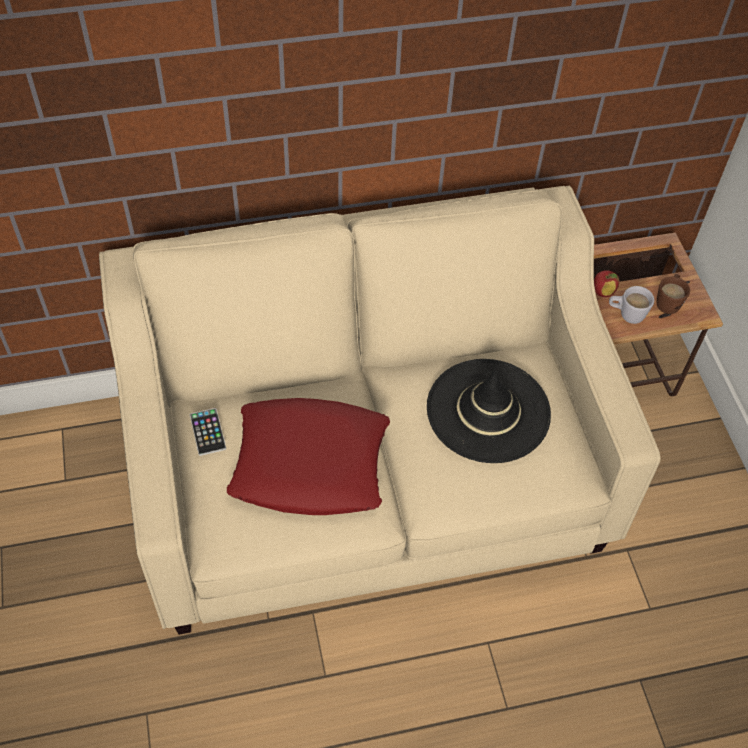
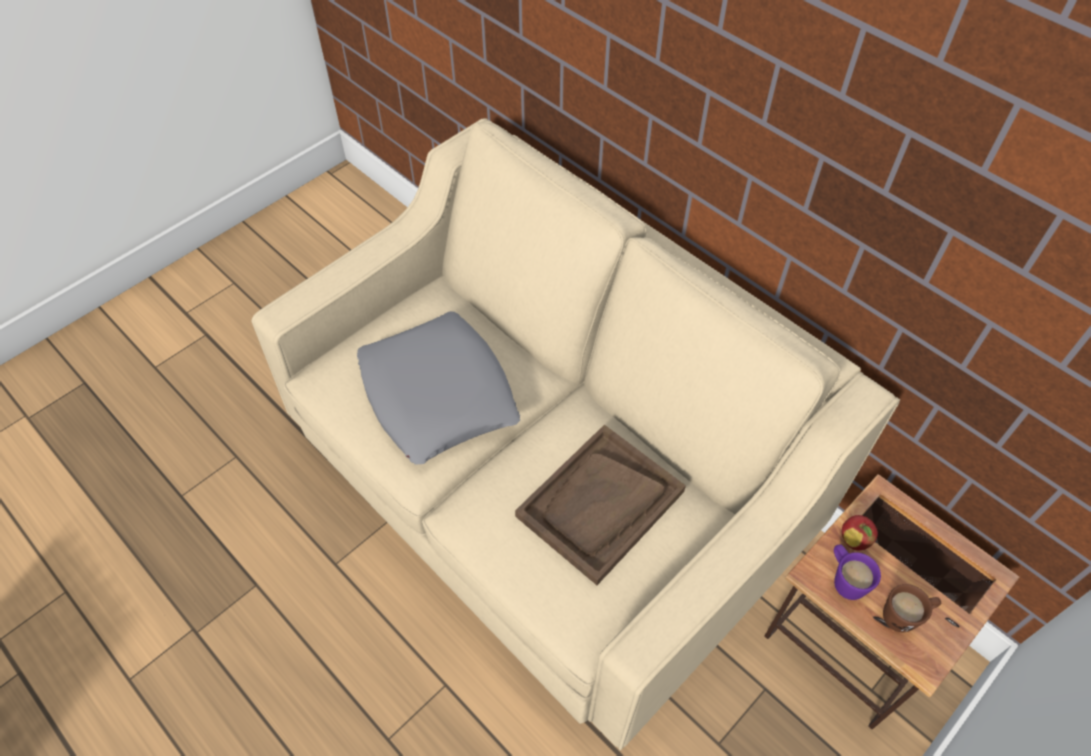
camera: 60 degrees right, 0 degrees up
phone [190,408,226,456] -> none
red pillow [227,398,390,515] -> grey pillow [357,311,520,465]
black hat [427,359,551,463] -> brown tray [515,425,686,585]
white mug [609,286,654,324] -> purple mug [834,544,881,600]

